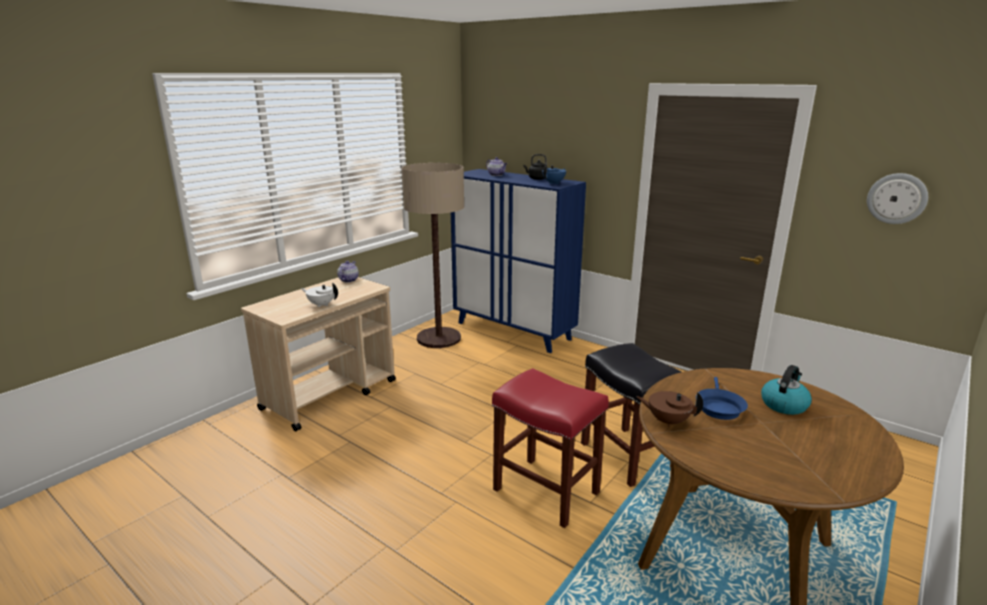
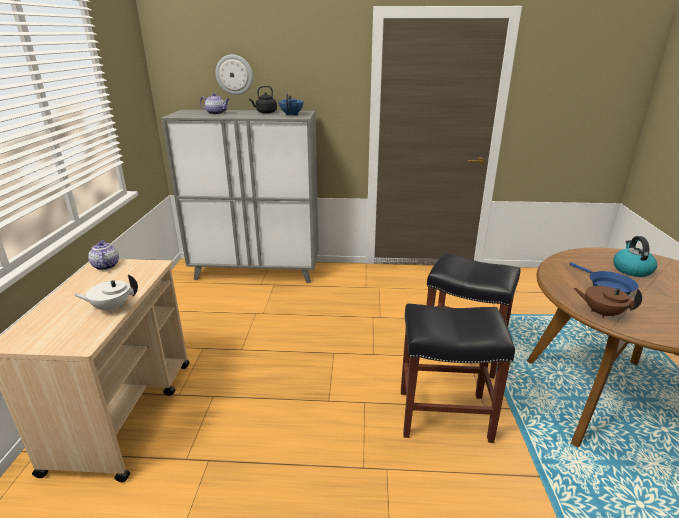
camera: 35 degrees left, 5 degrees up
floor lamp [401,163,464,348] -> none
blue cabinet [451,169,586,353] -> grey cabinet [161,110,319,283]
red stool [492,368,609,528] -> black stool [401,303,515,443]
brown teapot [637,391,703,427] -> brown teapot turned 45 degrees clockwise [573,286,642,318]
wall clock [867,173,928,224] -> wall clock moved to [215,55,253,95]

